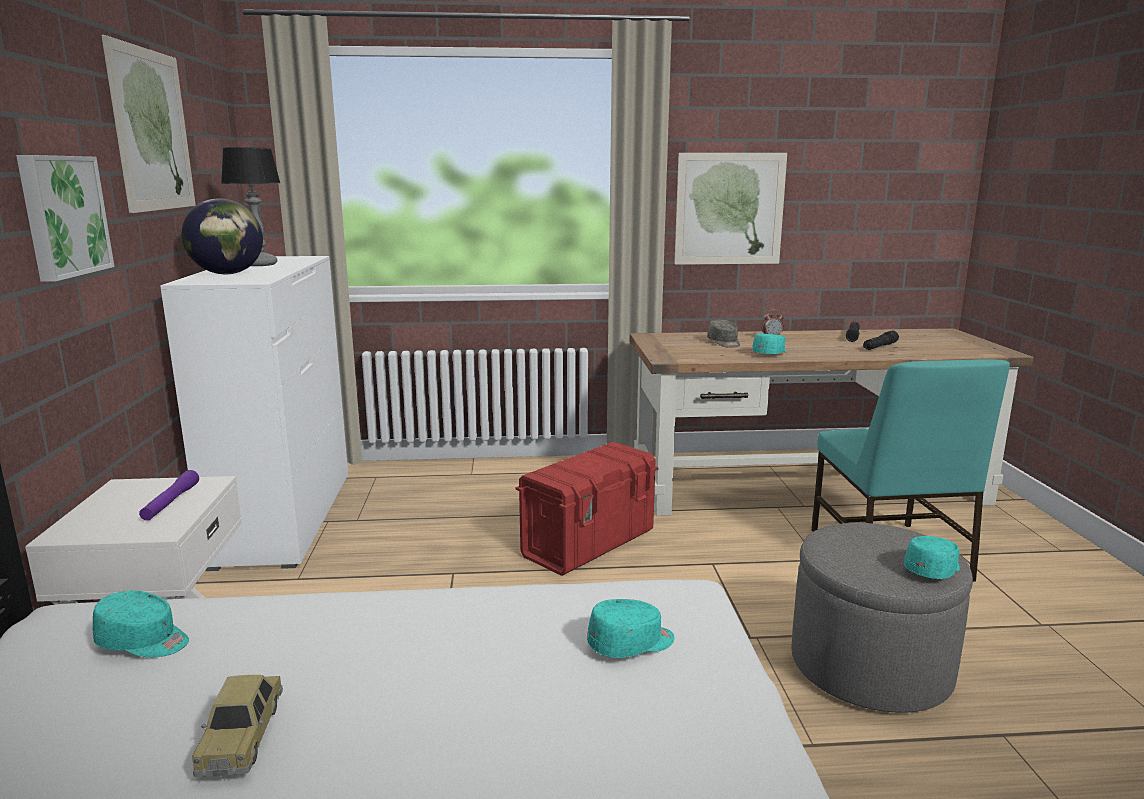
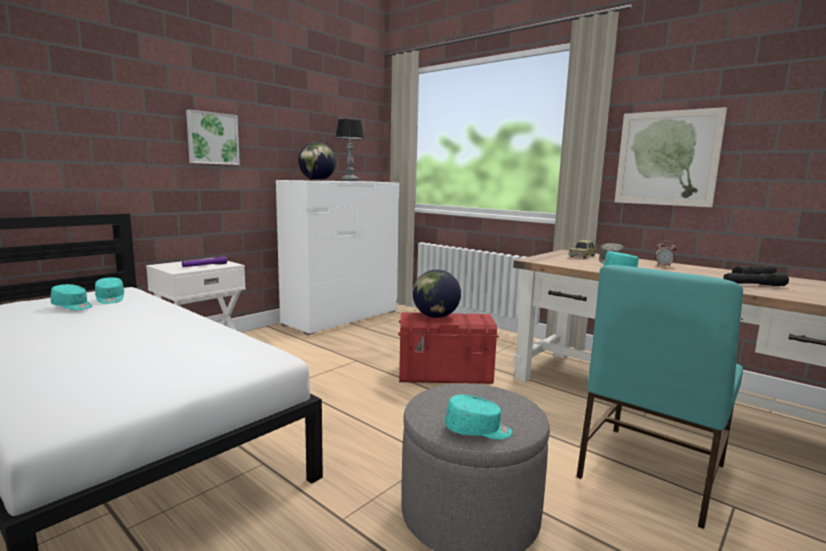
camera: 45 degrees right, 5 degrees down
picture [102,35,196,213] -> none
toy car [192,675,283,777] -> toy car moved to [568,240,597,259]
turquoise cap [587,599,675,658] -> turquoise cap moved to [50,284,92,310]
none -> globe [413,269,461,318]

